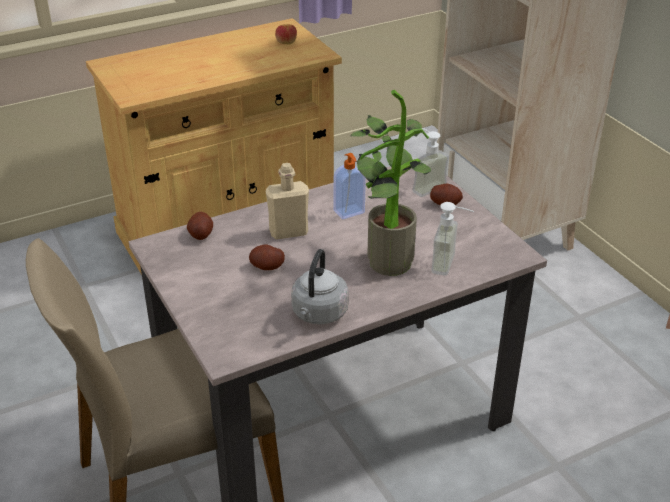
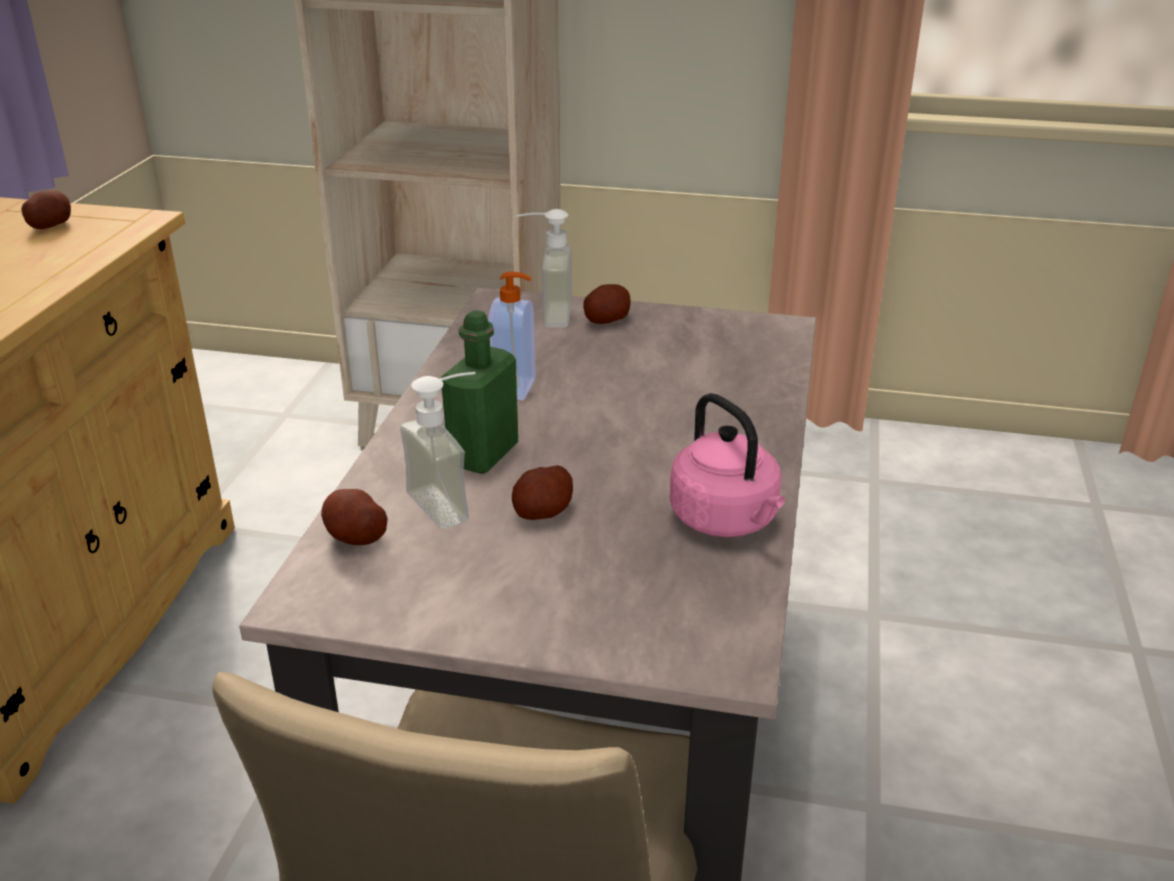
camera: 50 degrees left, 5 degrees down
beige bottle [266,163,309,239] -> green bottle [441,310,518,474]
apple [275,24,297,44] -> potato [21,190,71,229]
grey kettle [291,249,349,324] -> pink kettle [669,393,785,537]
potted plant [351,90,431,276] -> none
soap dispenser [431,202,474,276] -> soap dispenser moved to [400,372,476,529]

